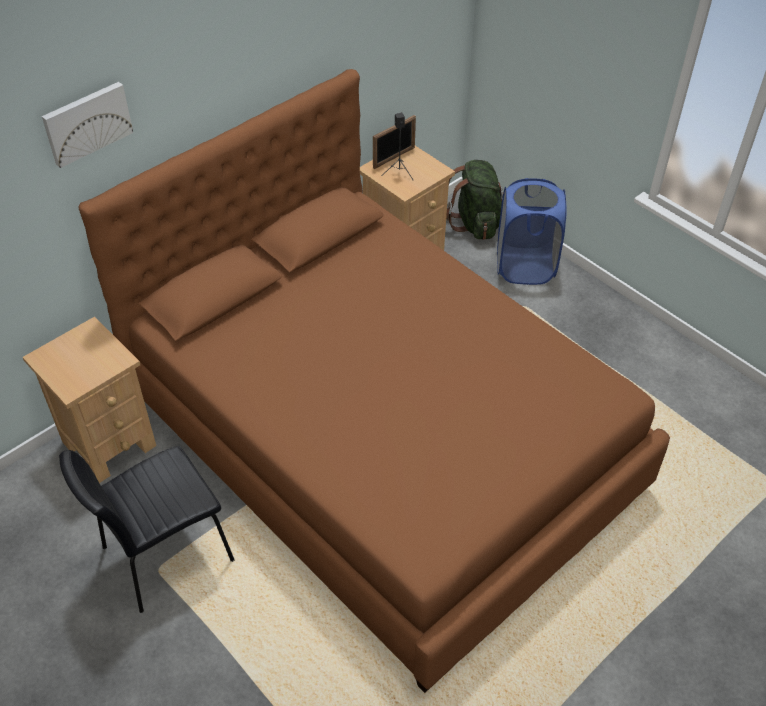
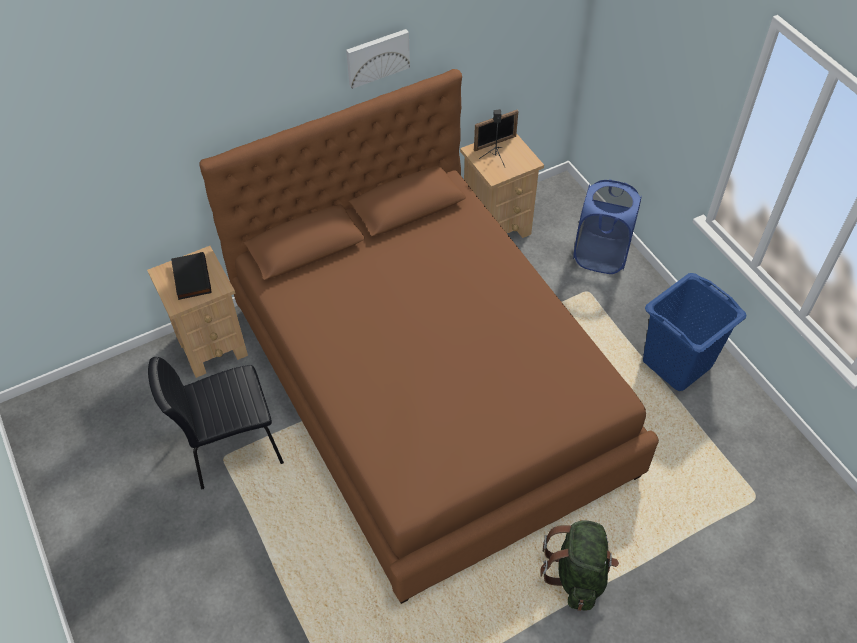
camera: 15 degrees right, 5 degrees up
picture [42,82,133,168] -> picture moved to [346,29,410,89]
green backpack [446,160,504,240] -> green backpack moved to [541,520,619,611]
none -> black book [171,252,211,300]
none -> blue laundry basket [643,273,747,391]

